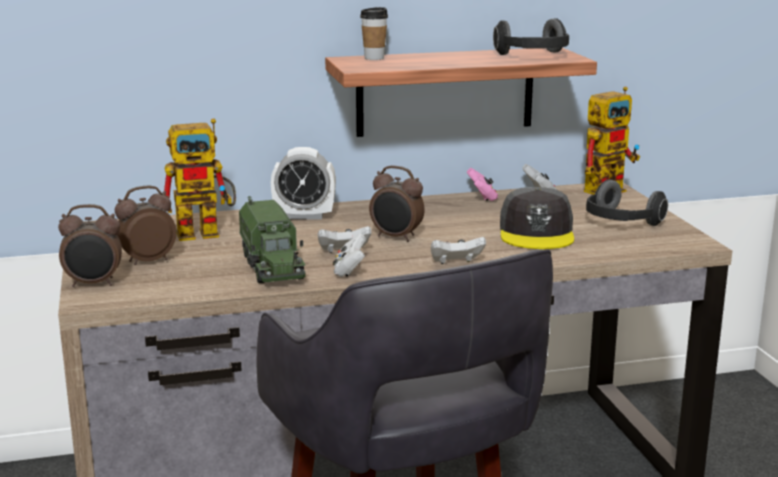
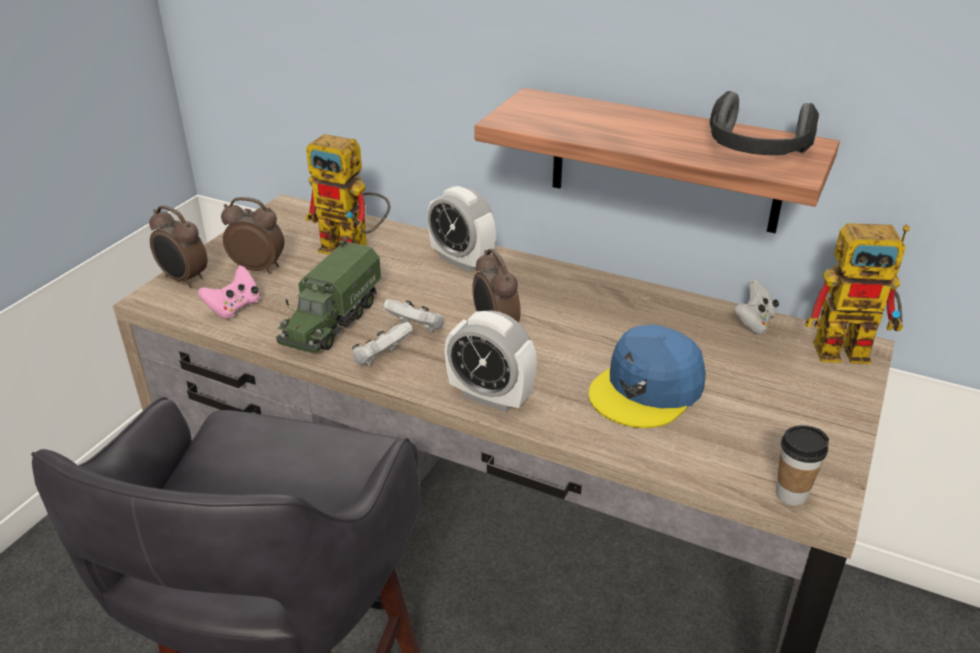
camera: 40 degrees right, 15 degrees up
cup [360,7,388,60] -> cup moved to [776,426,829,506]
white game controller [431,237,486,264] -> alarm clock [445,310,537,412]
pink game controller [467,168,498,201] -> pink game controller moved to [198,265,260,319]
grey cap [500,187,574,249] -> blue cap [589,324,706,428]
headphones [586,179,668,226] -> none

